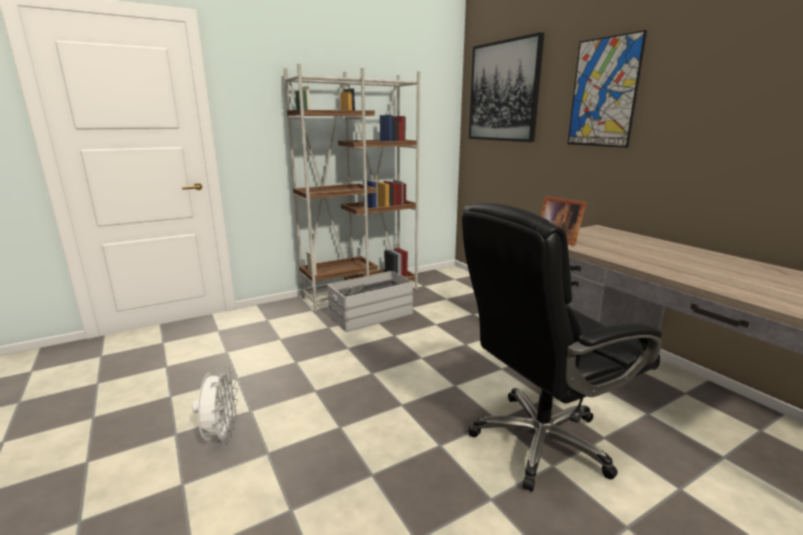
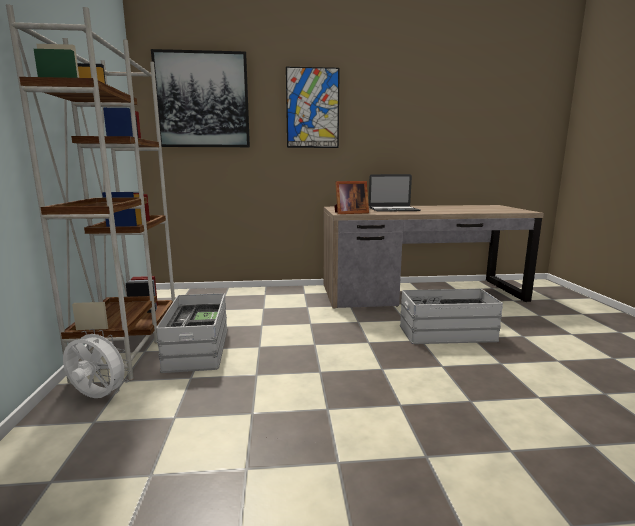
camera: 65 degrees left, 5 degrees down
white fan [192,366,238,444] -> white fan moved to [63,329,131,398]
black office chair [462,203,662,492] -> grey storage box [400,289,503,344]
none -> laptop [369,174,421,212]

